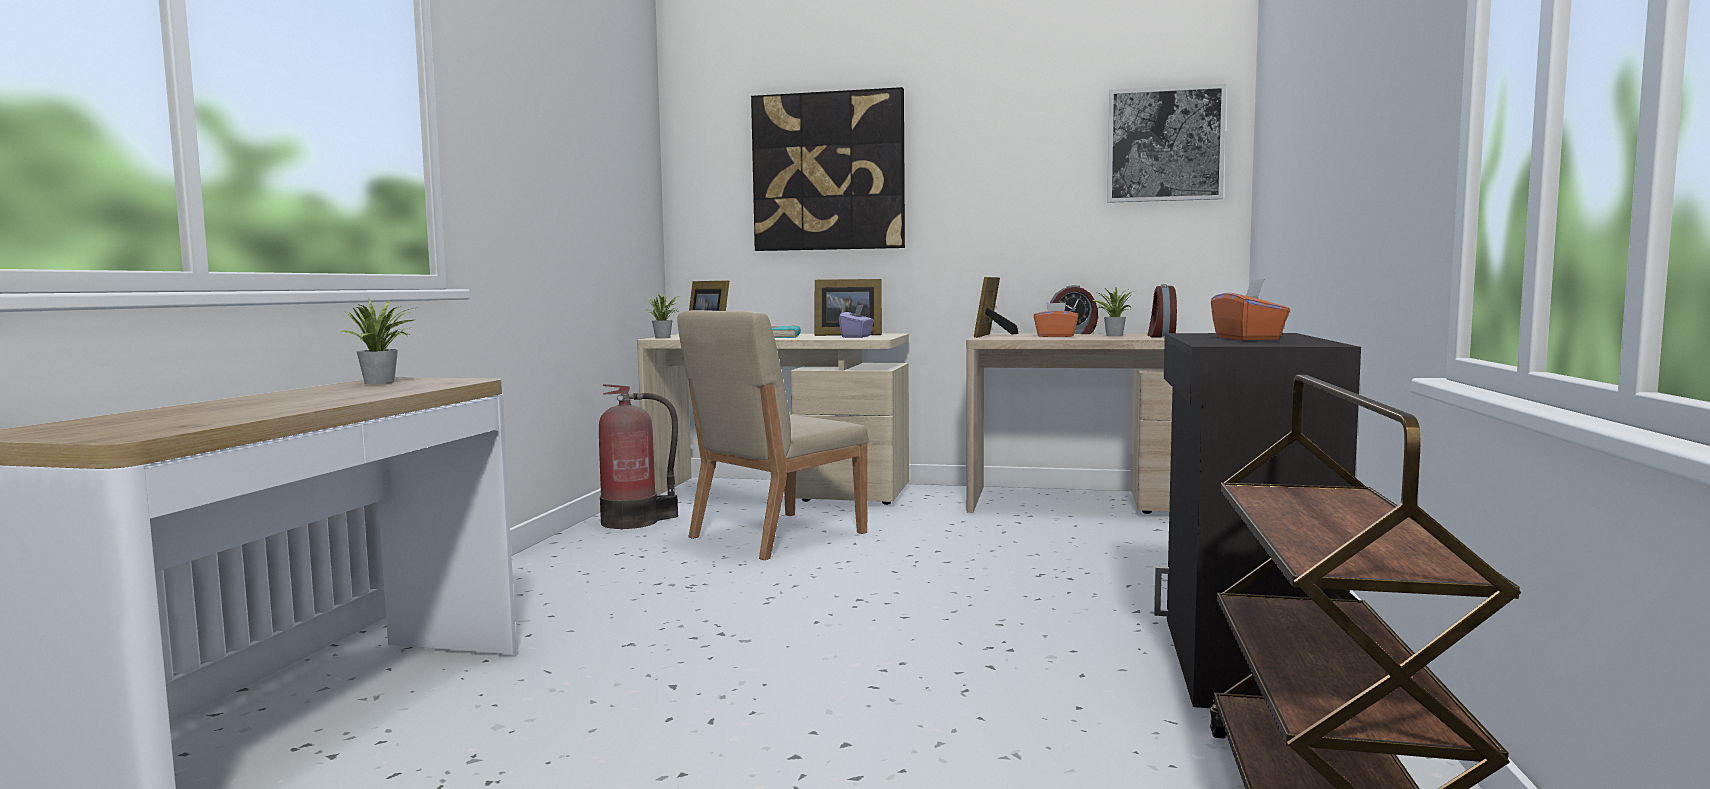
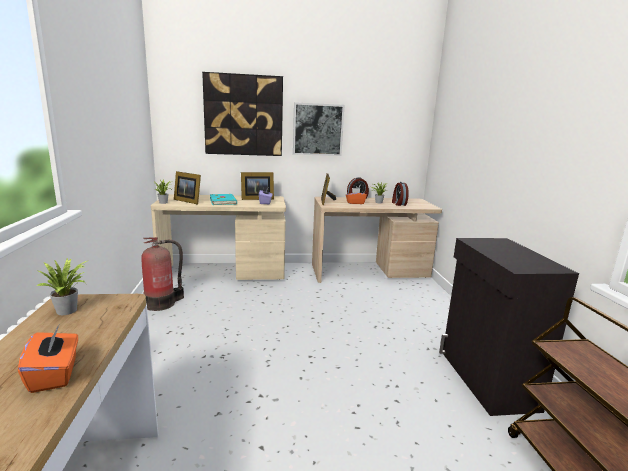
camera: 20 degrees left, 10 degrees up
beige chair [677,310,869,560] -> none
picture [1107,83,1227,203] -> picture moved to [293,102,345,156]
orange tissue box [1211,279,1290,340] -> orange tissue box moved to [18,325,78,393]

